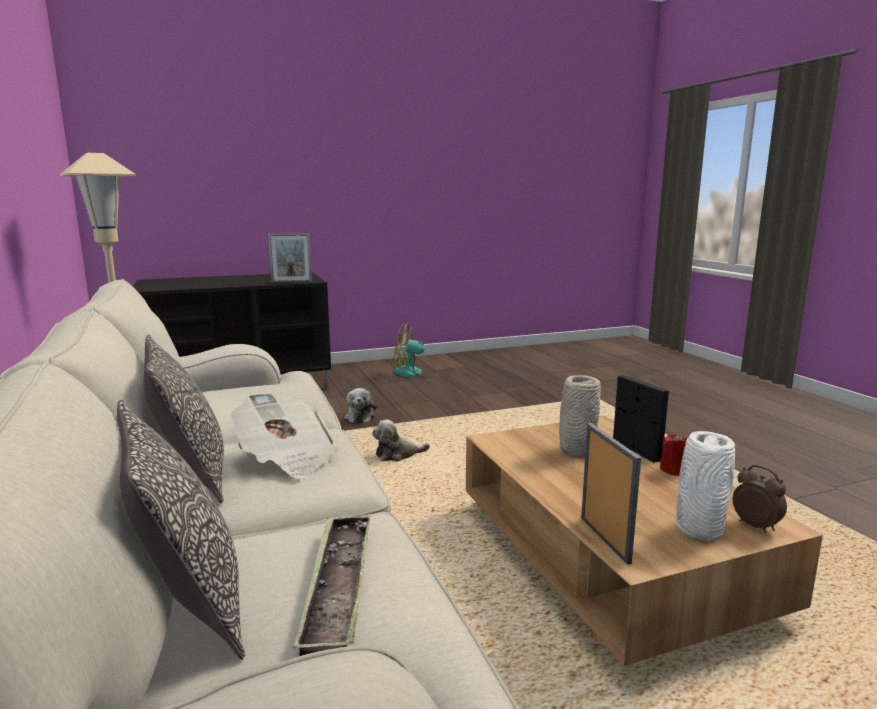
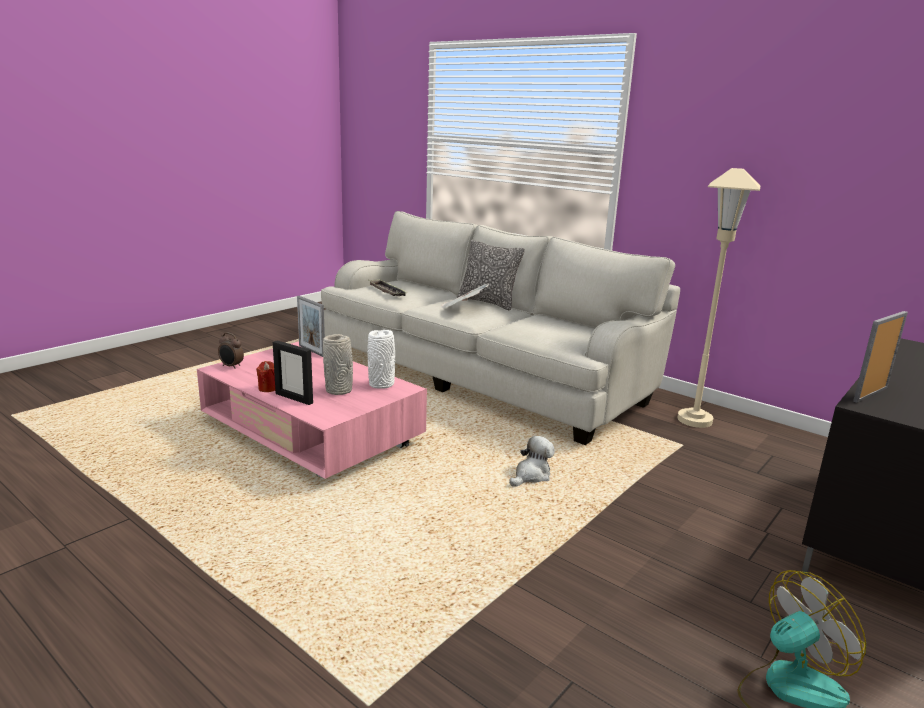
camera: 150 degrees right, 5 degrees up
pillow [117,400,245,660] -> none
plush toy [344,388,377,423] -> none
brown coffee table [466,416,823,666] -> pink coffee table [197,342,427,479]
white vase [676,431,735,541] -> white vase moved to [367,330,395,389]

